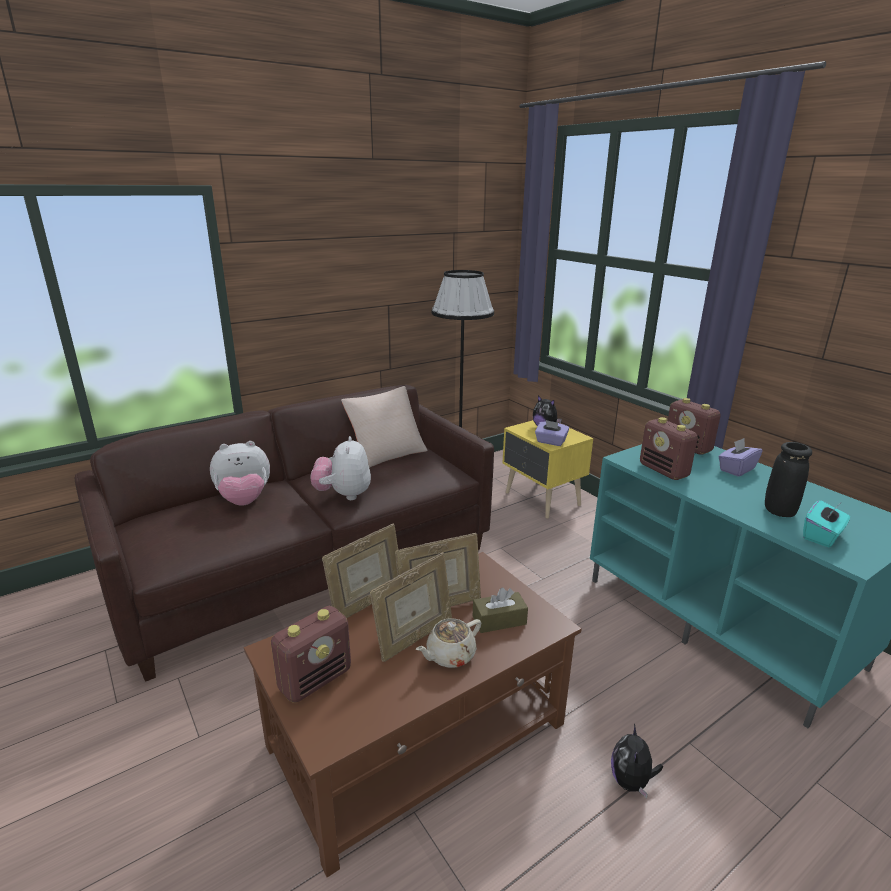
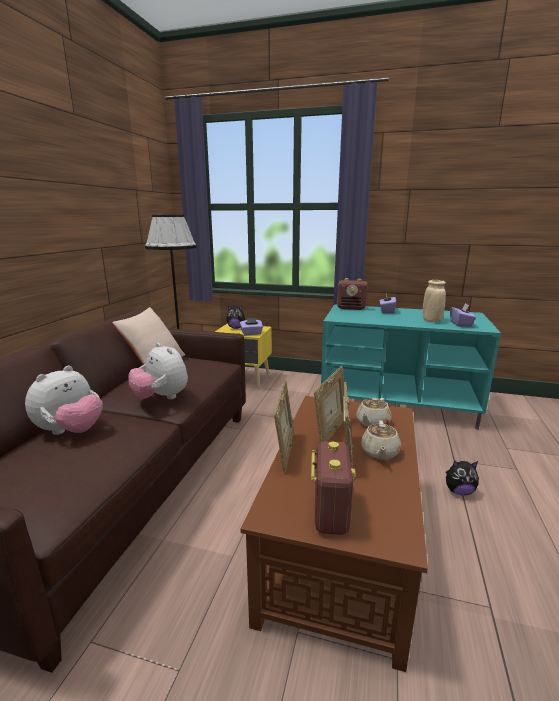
camera: 40 degrees left, 5 degrees down
brown tissue box [473,588,528,633] -> beige teapot [356,398,391,427]
plush toy [611,724,663,798] -> plush toy turned 60 degrees counterclockwise [446,461,479,495]
radio [640,417,698,480] -> none
black vase [765,442,812,517] -> beige vase [423,280,446,322]
turquoise tissue box [803,500,850,547] -> purple tissue box [450,303,476,327]

